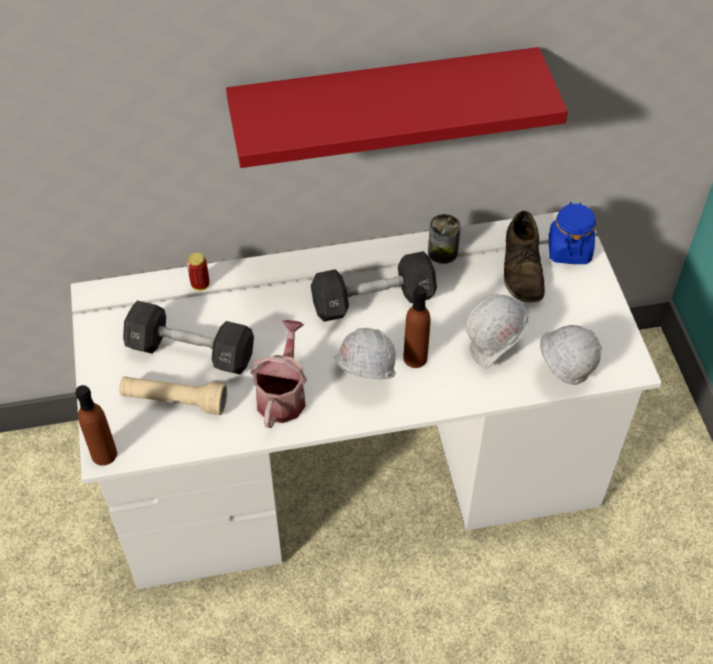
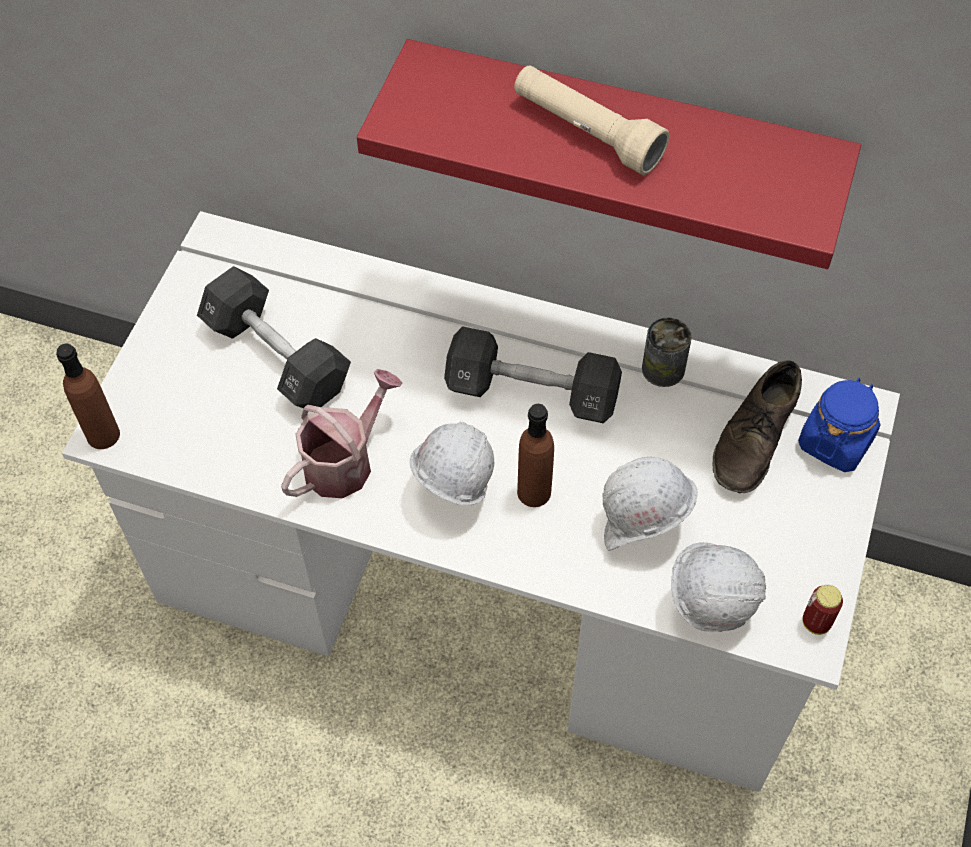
camera: 30 degrees right, 5 degrees up
beige flashlight [119,377,227,415] -> beige flashlight moved to [514,65,669,175]
can [187,253,210,291] -> can moved to [802,585,843,635]

